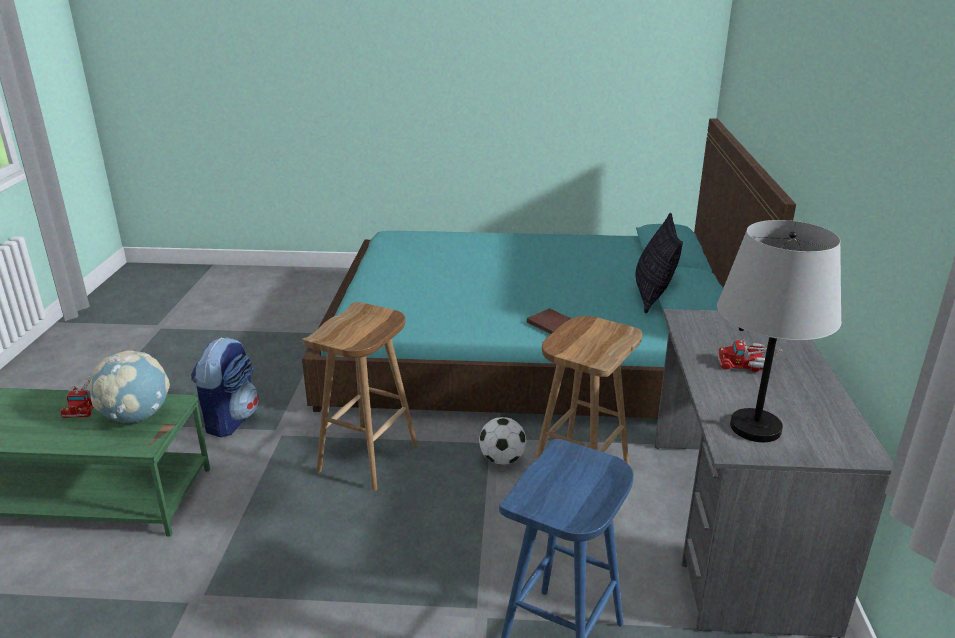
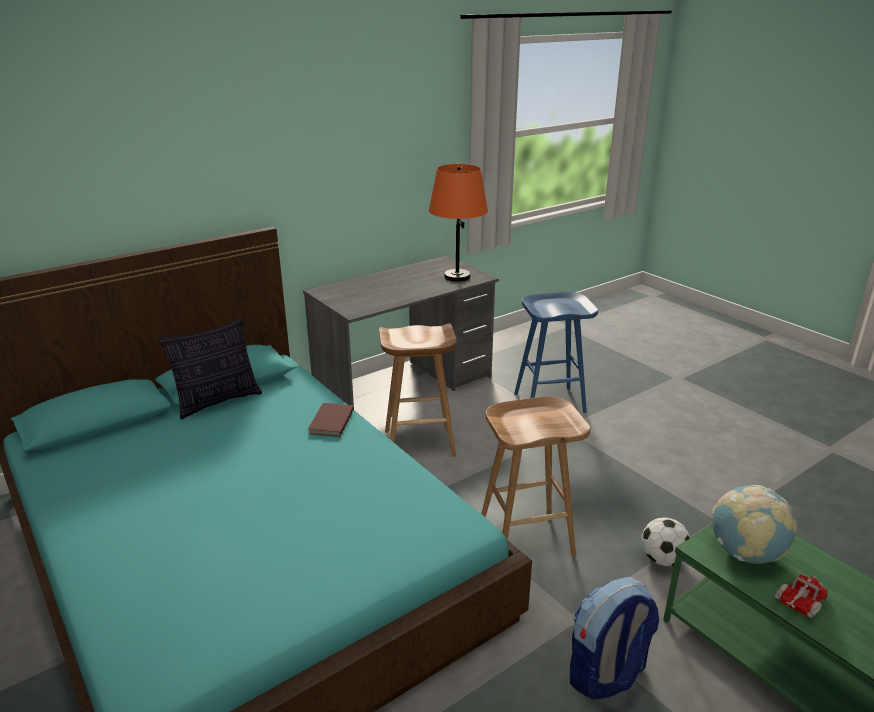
camera: 130 degrees left, 0 degrees up
football [479,417,527,465] -> football moved to [641,518,690,566]
grey table lamp [717,220,842,442] -> orange table lamp [429,164,488,282]
toy truck [718,339,783,372] -> none

